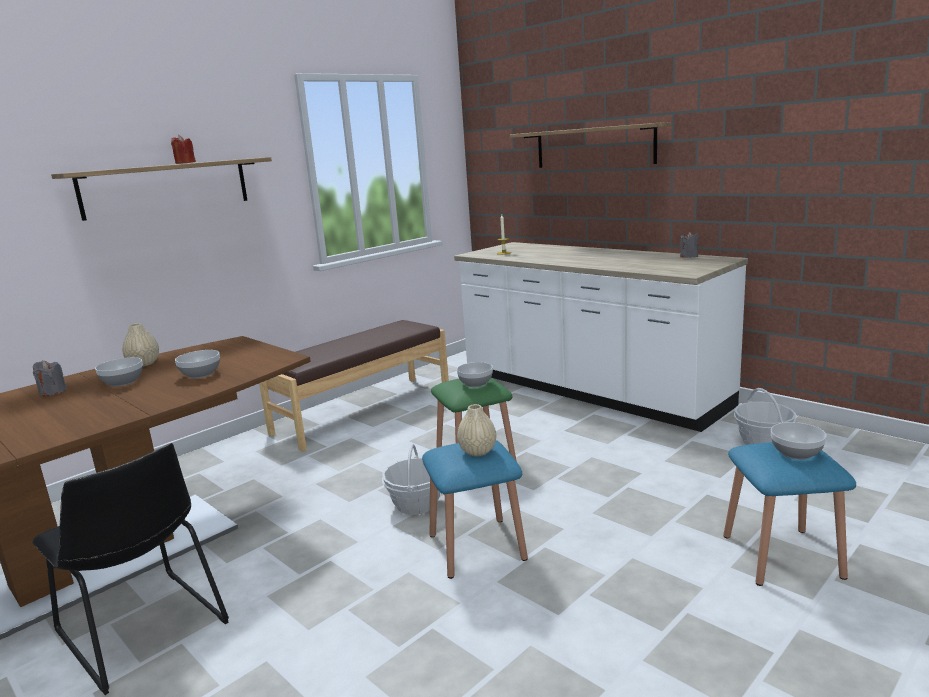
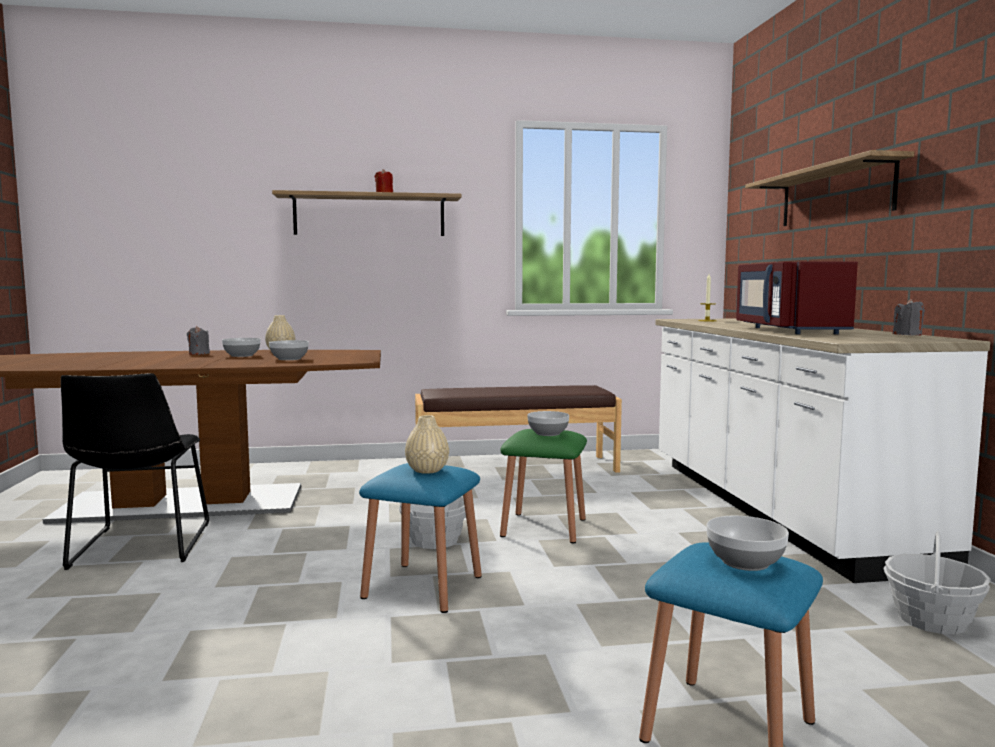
camera: 35 degrees right, 10 degrees down
none -> red microwave [736,262,858,334]

